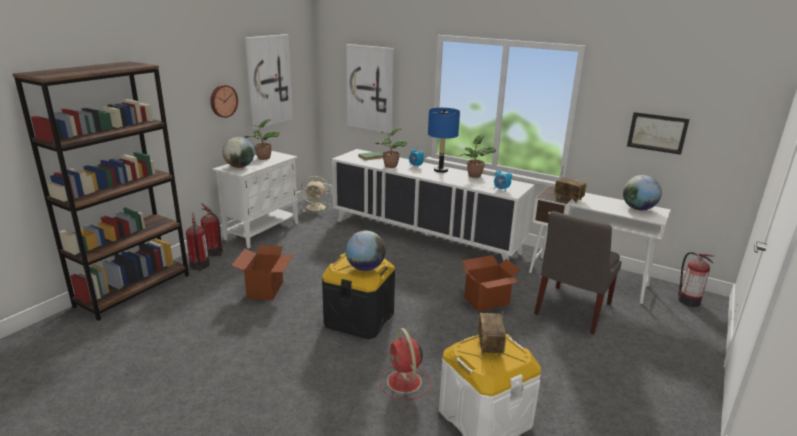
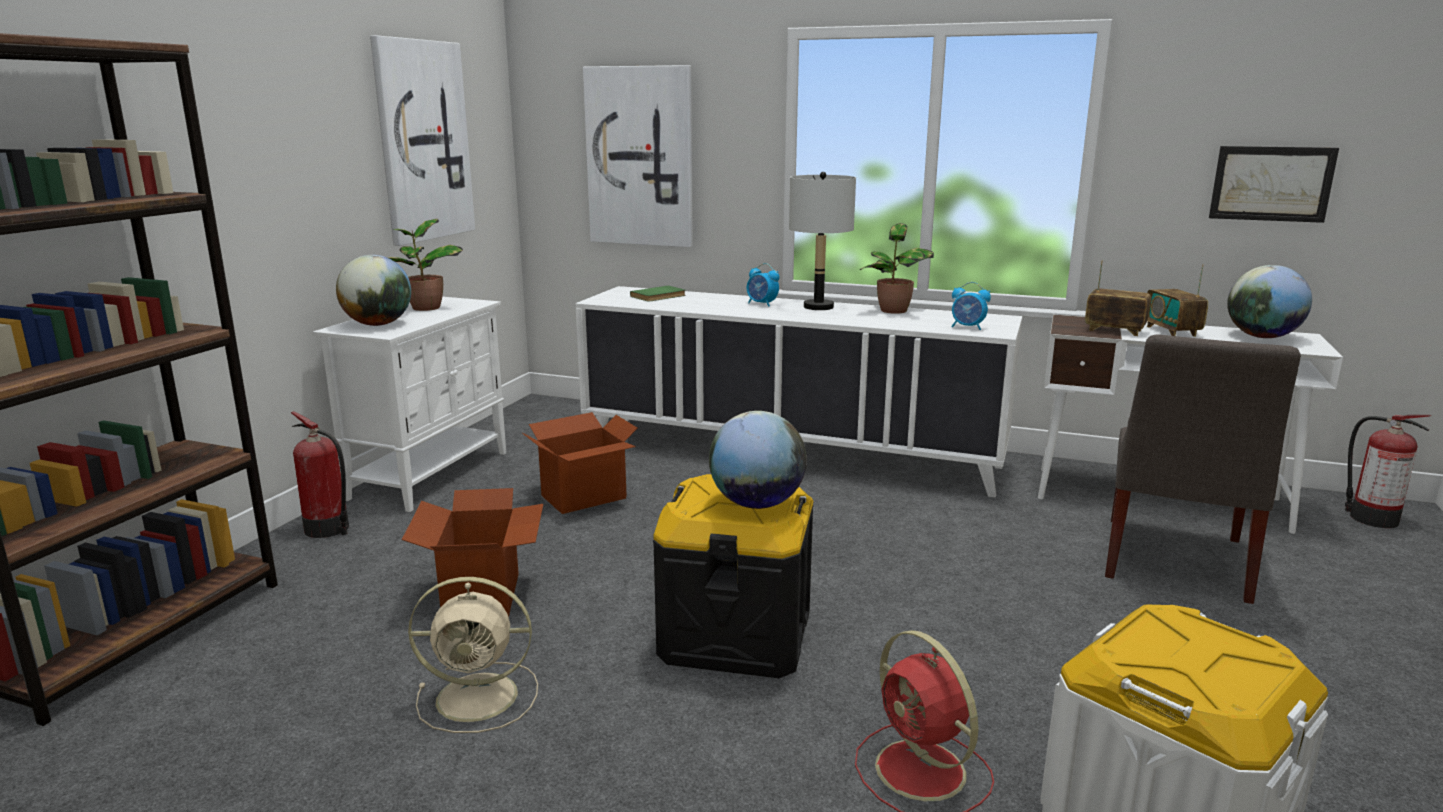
camera: 10 degrees left, 5 degrees down
fire extinguisher [186,213,210,271] -> none
wall clock [210,85,238,118] -> none
beige fan [301,176,331,213] -> beige fan moved to [408,577,538,733]
potted plant [375,128,408,168] -> none
blue table lamp [428,108,460,173] -> grey table lamp [789,172,856,310]
cardboard box [460,255,520,311] -> cardboard box moved to [522,412,638,514]
radio [478,311,506,356] -> radio moved to [1147,264,1208,337]

